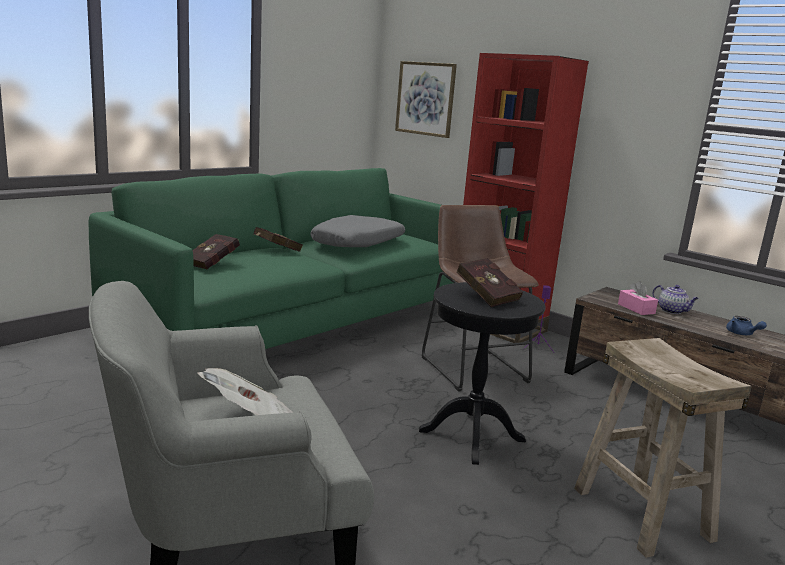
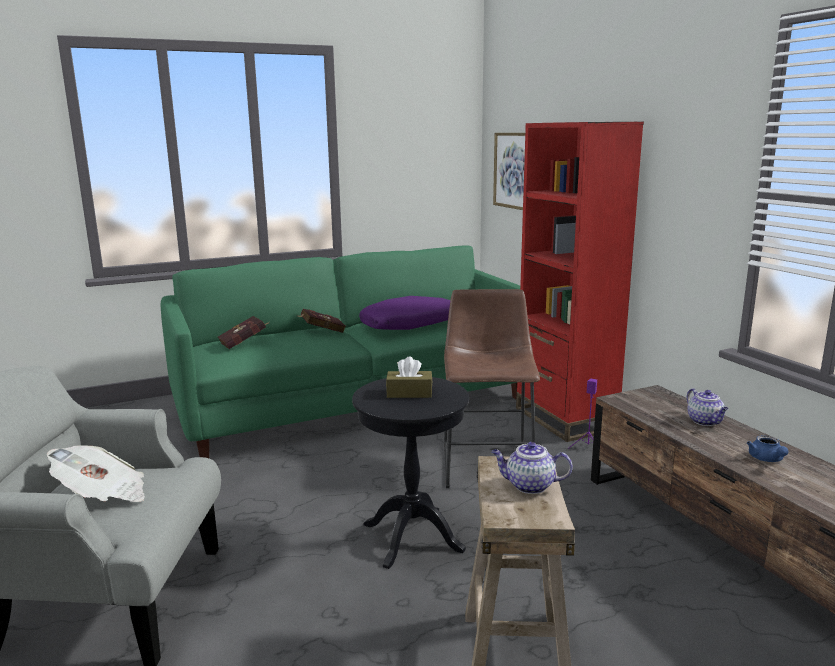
camera: 25 degrees right, 0 degrees up
grey pillow [310,215,405,247] -> purple pillow [359,296,450,330]
red book [456,258,523,307] -> brown tissue box [386,356,432,398]
pink tissue box [618,281,658,315] -> none
none -> teapot [491,442,573,494]

